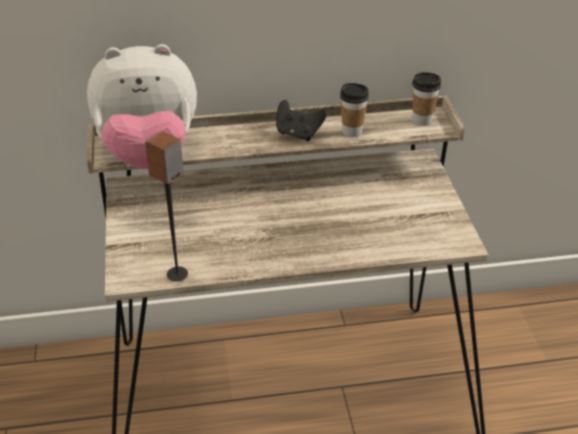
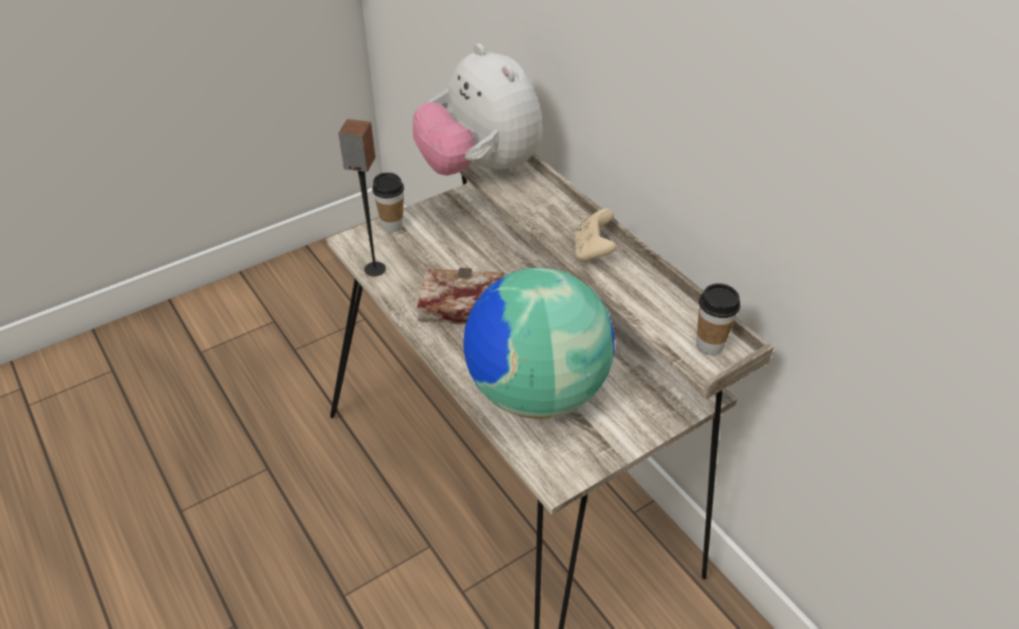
camera: 65 degrees right, 5 degrees up
black game controller [276,100,326,141] -> beige game controller [574,208,617,264]
cup [340,83,369,137] -> cup moved to [372,172,404,232]
none -> book [417,268,504,324]
none -> globe [463,268,615,419]

